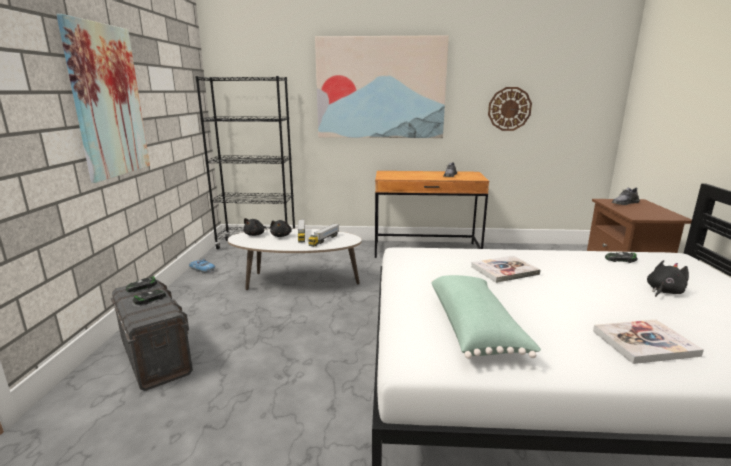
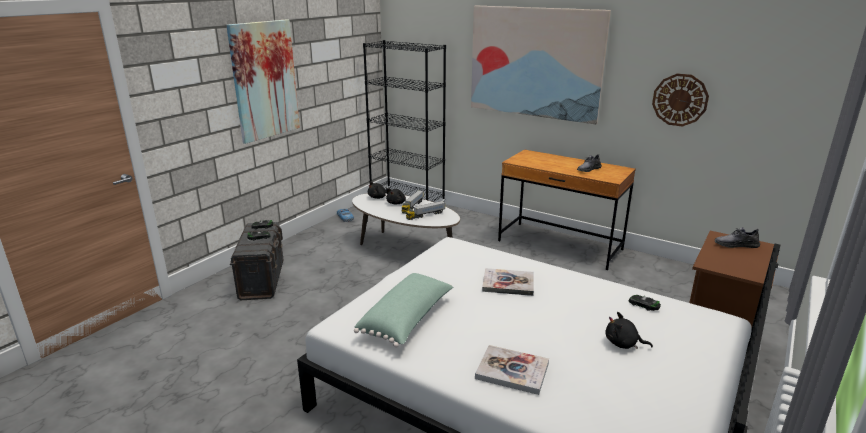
camera: 30 degrees right, 5 degrees up
black plush toy [647,260,689,297] -> black plush toy turned 150 degrees counterclockwise [605,312,653,349]

